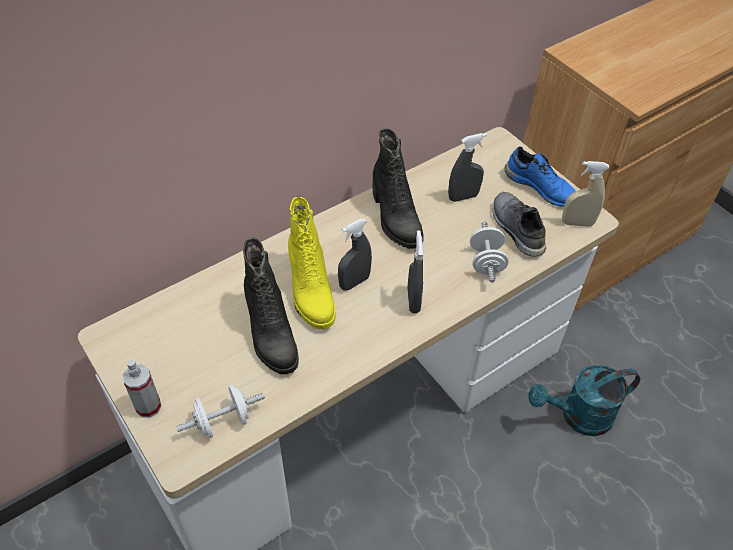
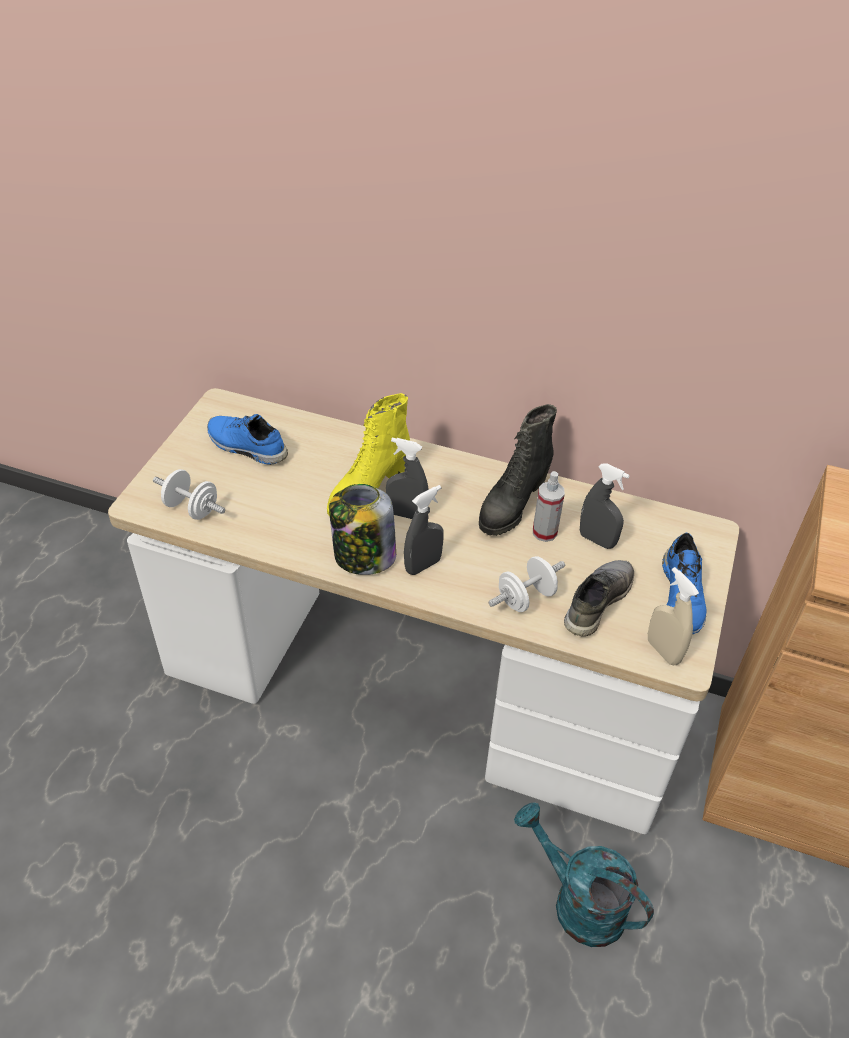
camera: 55 degrees right, 5 degrees down
spray bottle [122,359,161,418] -> spray bottle moved to [533,471,565,542]
black boot [243,237,299,375] -> none
none -> blue shoe [207,414,288,465]
none -> jar [329,484,396,575]

